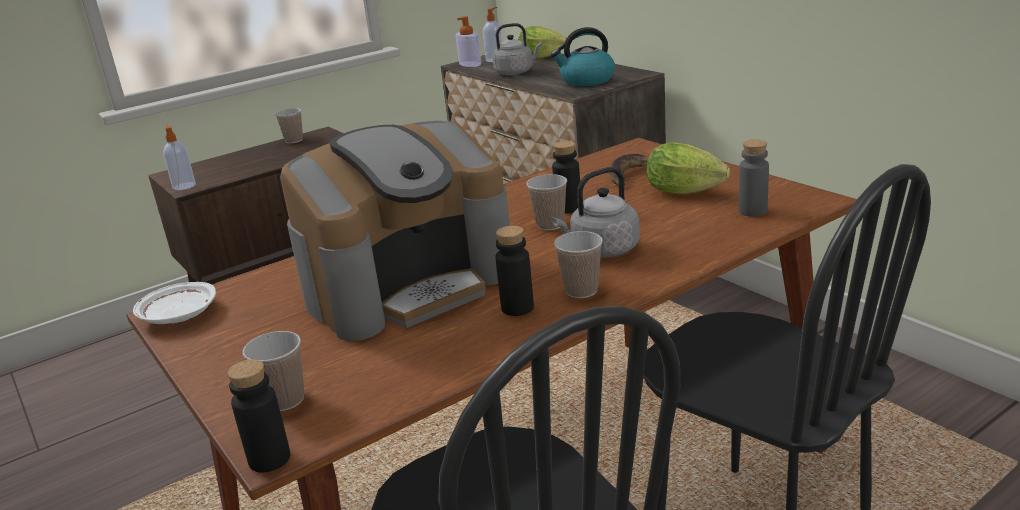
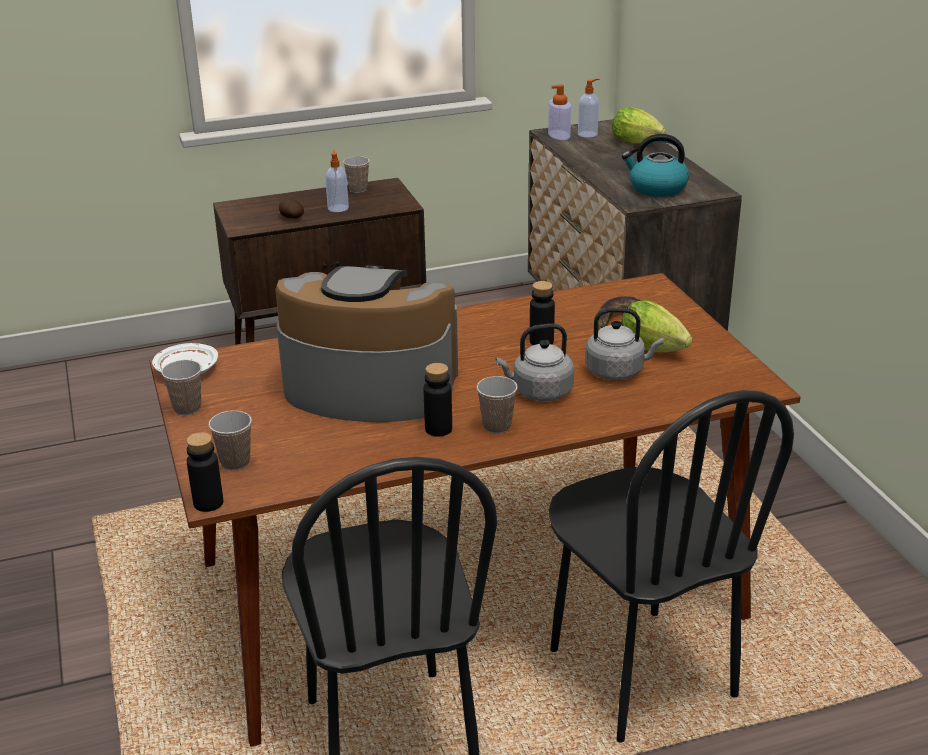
camera: 15 degrees right, 5 degrees up
soap dispenser [163,125,196,190] -> soap dispenser moved to [325,150,349,212]
coffee machine [280,121,510,341] -> coffee machine turned 150 degrees counterclockwise [275,265,458,422]
grey kettle [492,23,543,75] -> grey kettle moved to [585,307,664,380]
cup [526,174,567,231] -> cup moved to [161,360,202,415]
grey bottle [739,140,769,217] -> none
none -> potato [279,198,304,219]

